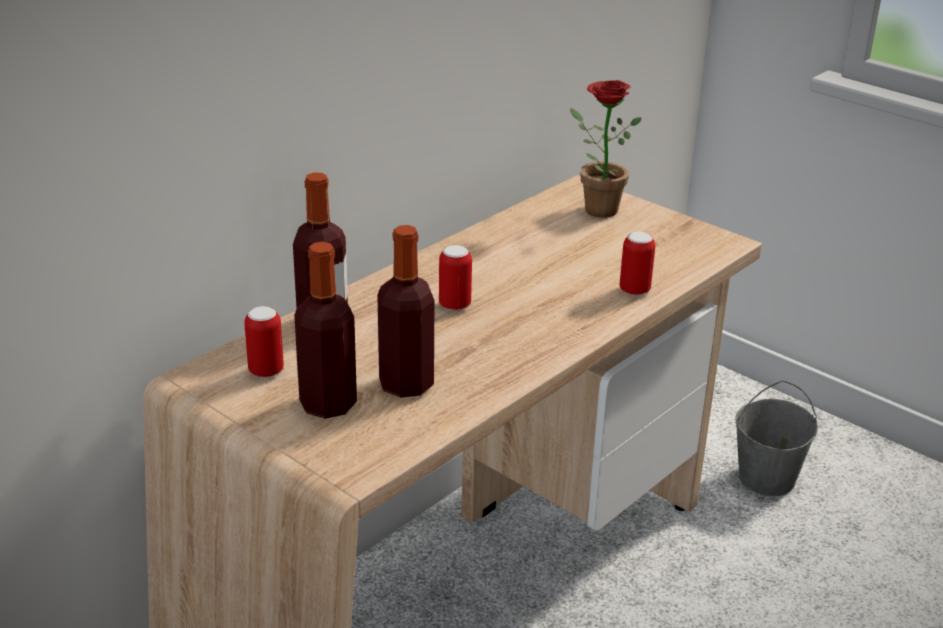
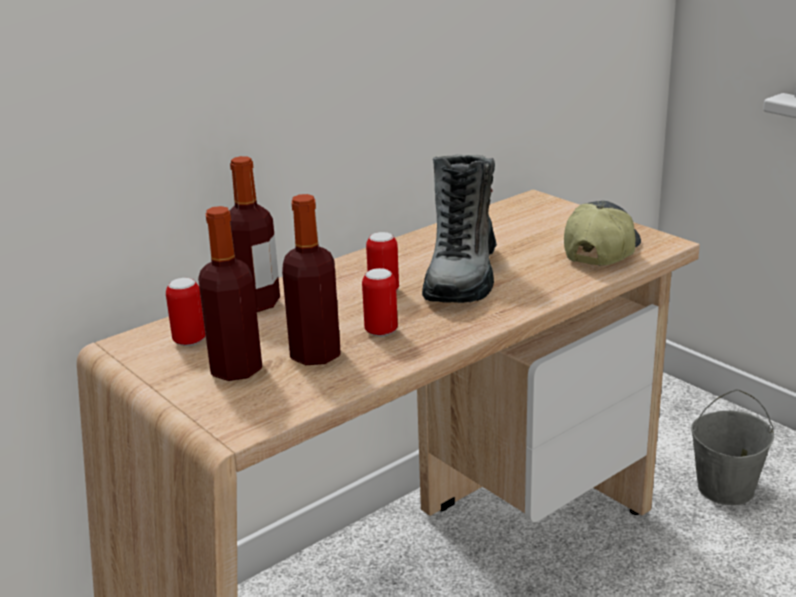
camera: 10 degrees right, 5 degrees down
potted plant [570,80,642,218] -> none
can [620,232,655,296] -> can moved to [362,268,398,337]
none -> boot [422,155,497,303]
none -> cap [564,201,641,266]

